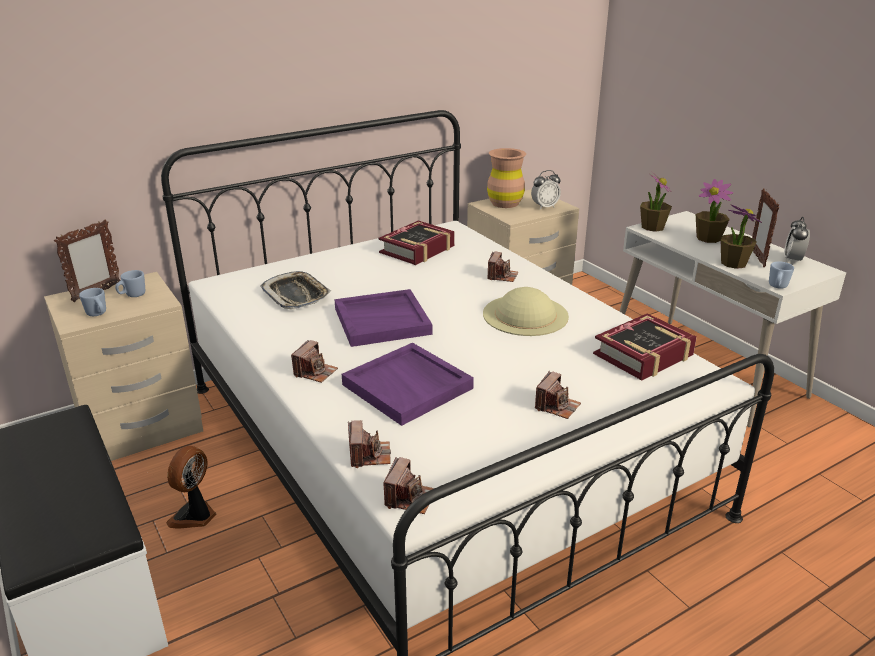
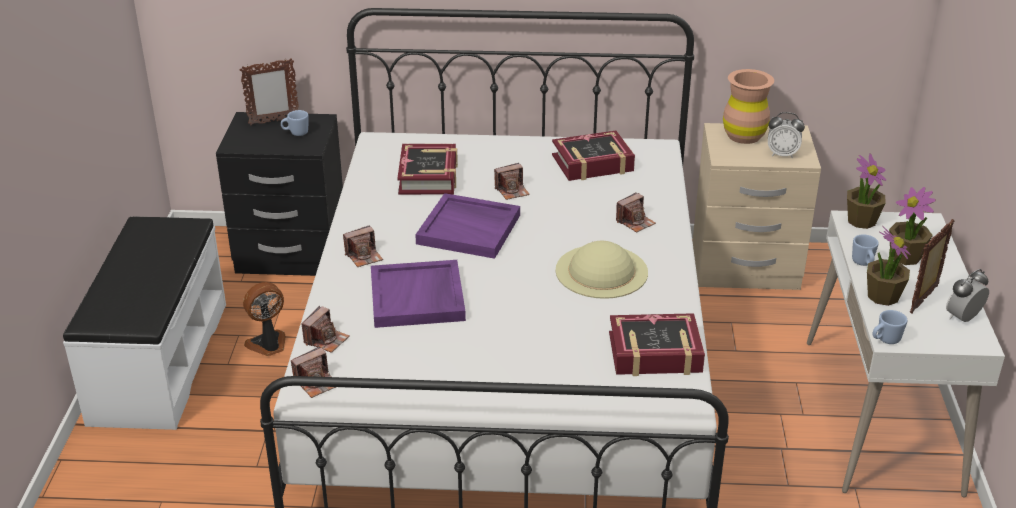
camera: 35 degrees right, 5 degrees up
beige nightstand [44,272,203,461] -> black nightstand [216,112,343,276]
blue mug [79,288,106,316] -> blue mug moved to [852,234,879,266]
tray [261,271,331,309] -> book [397,144,458,195]
camera [535,371,581,419] -> camera moved to [494,163,530,200]

